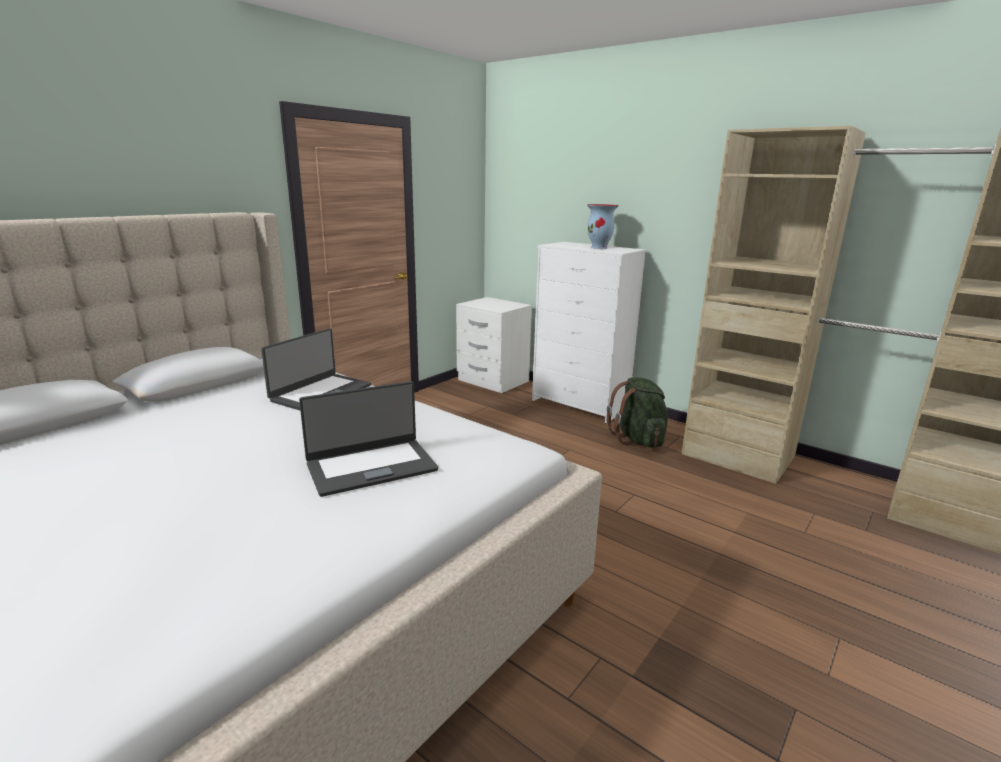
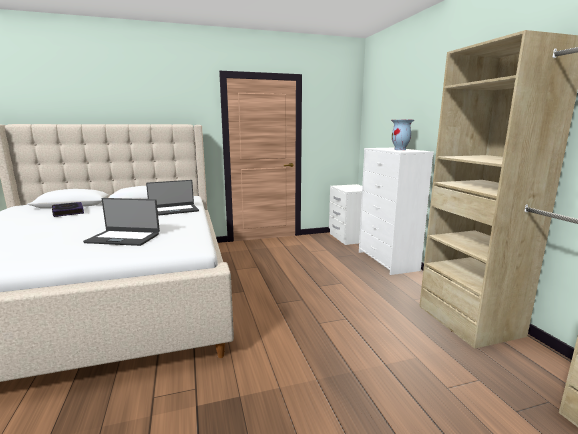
camera: 35 degrees right, 5 degrees down
green backpack [607,377,668,448] -> none
none -> book [52,202,84,217]

